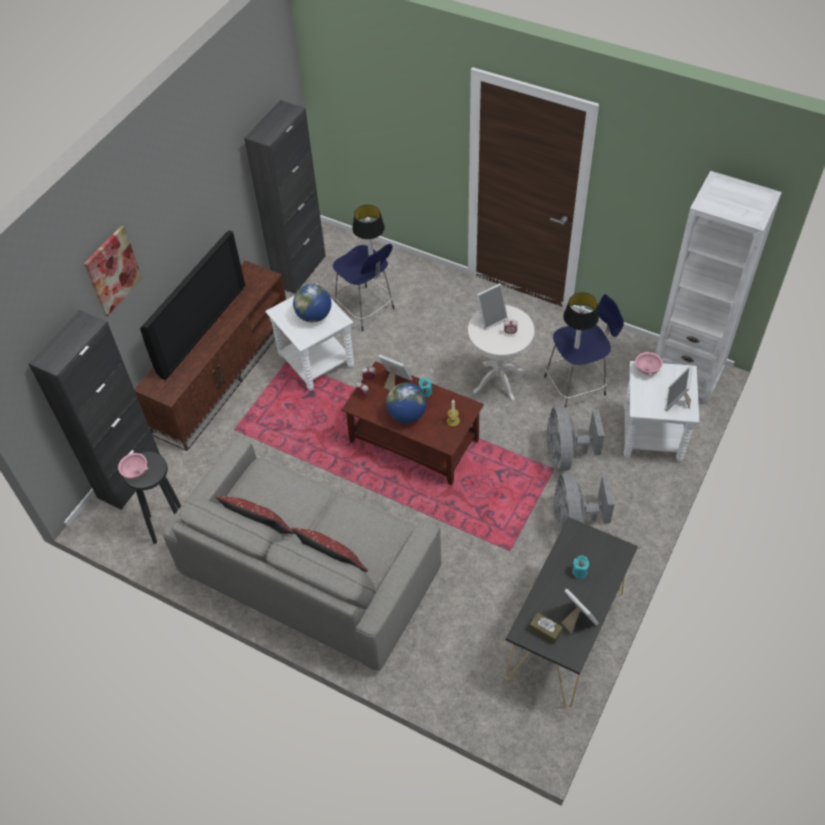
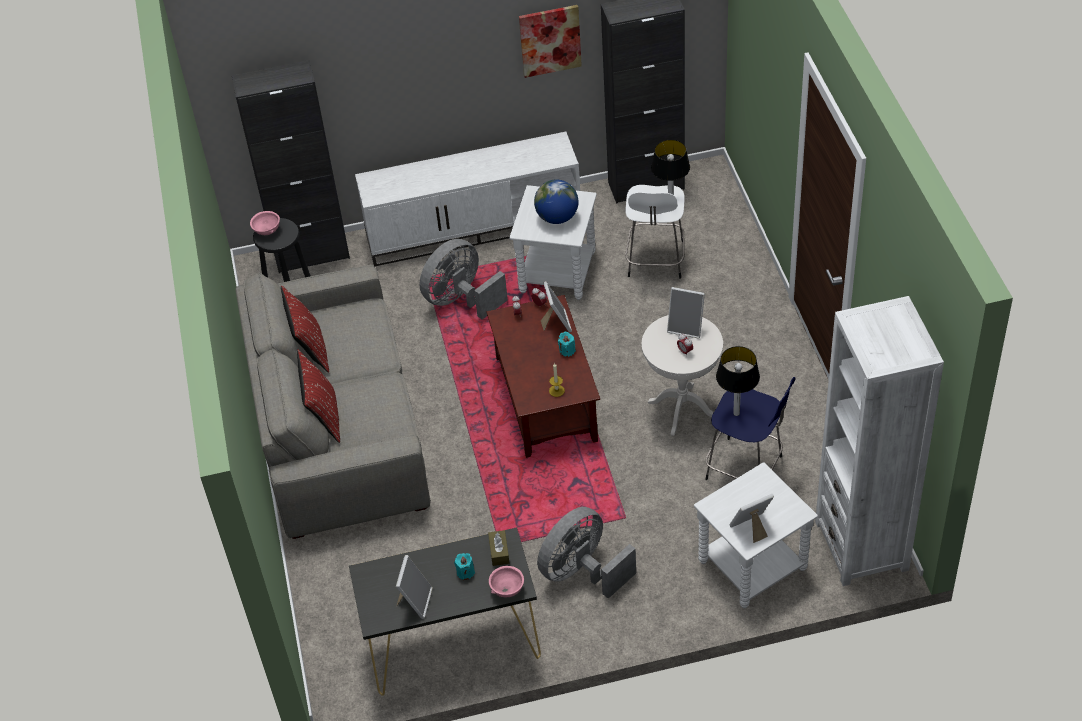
camera: 50 degrees right, 5 degrees down
picture [84,225,142,316] -> picture moved to [519,5,582,78]
brown tv stand [134,261,286,451] -> white tv stand [355,132,580,266]
television [140,230,245,380] -> none
blue stool [333,244,395,331] -> white stool [625,185,685,279]
globe [386,383,426,423] -> none
brown tissue box [529,613,563,644] -> brown tissue box moved to [488,530,509,566]
grey fan [547,406,605,471] -> grey fan moved to [419,239,508,320]
pink bowl [635,352,663,375] -> pink bowl moved to [489,566,524,597]

